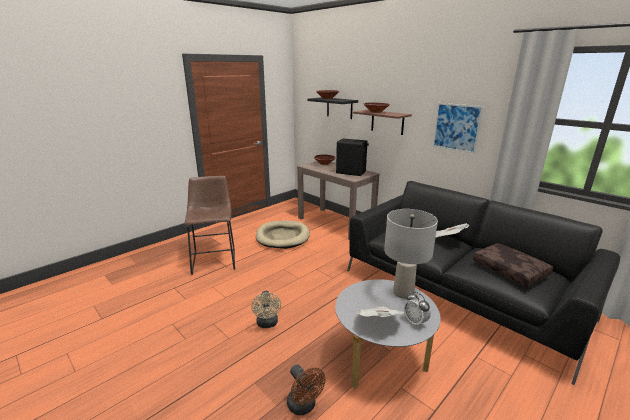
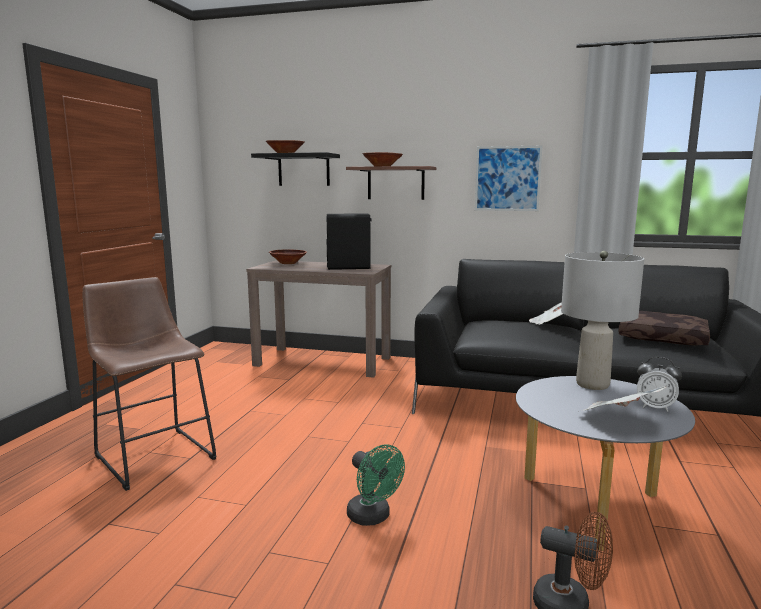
camera: 30 degrees left, 10 degrees down
beige fan [251,291,281,328] -> green fan [347,444,405,526]
beige dog bed [256,221,310,249] -> none

